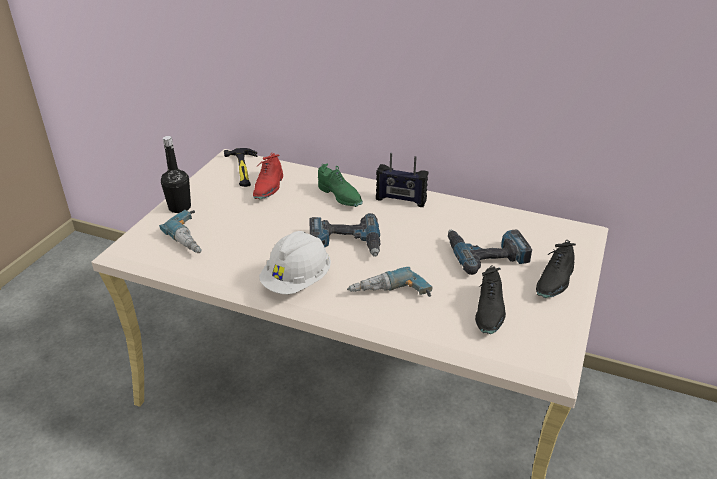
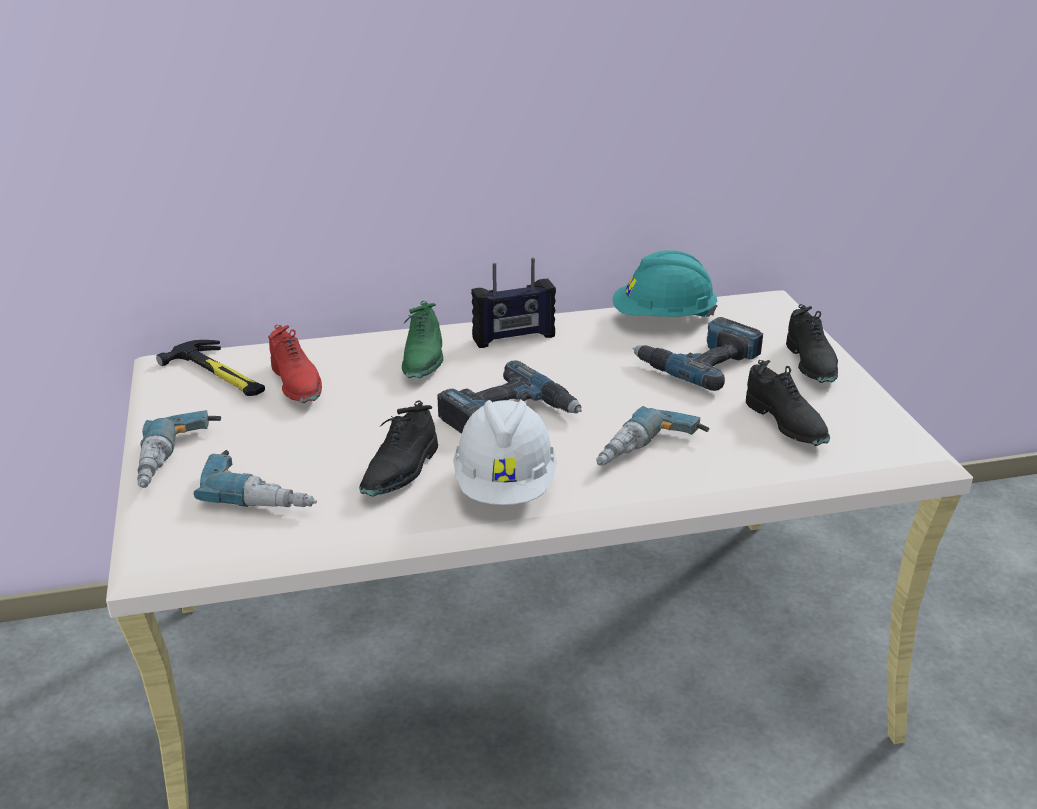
camera: 35 degrees left, 5 degrees down
black bottle [161,136,191,213] -> power drill [137,410,221,488]
green shoe [318,163,363,207] -> green shoe turned 75 degrees clockwise [402,301,443,378]
none -> black shoe [359,400,438,496]
none -> turquoise hard hat [613,250,718,317]

